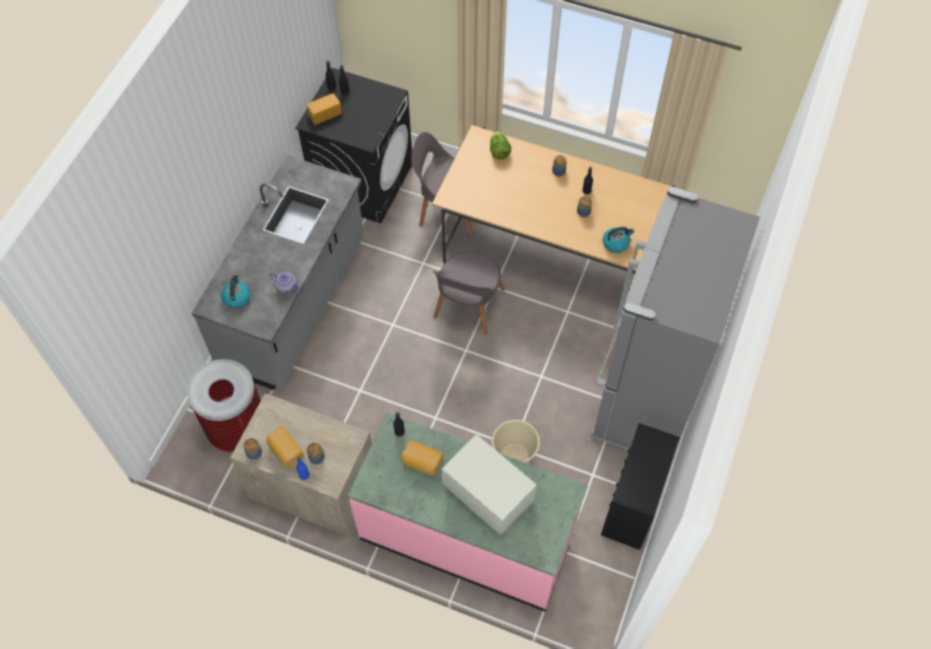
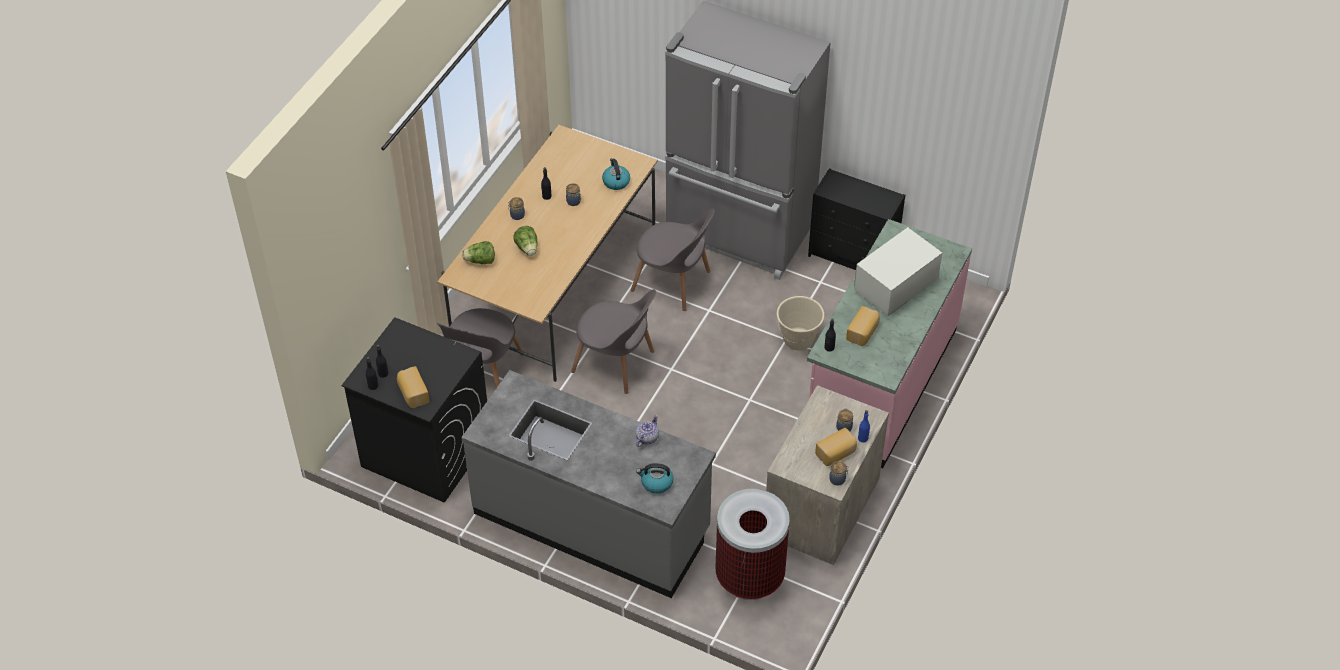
camera: 85 degrees left, 10 degrees down
none -> lettuce [513,226,538,256]
none -> grey chair [631,208,715,311]

